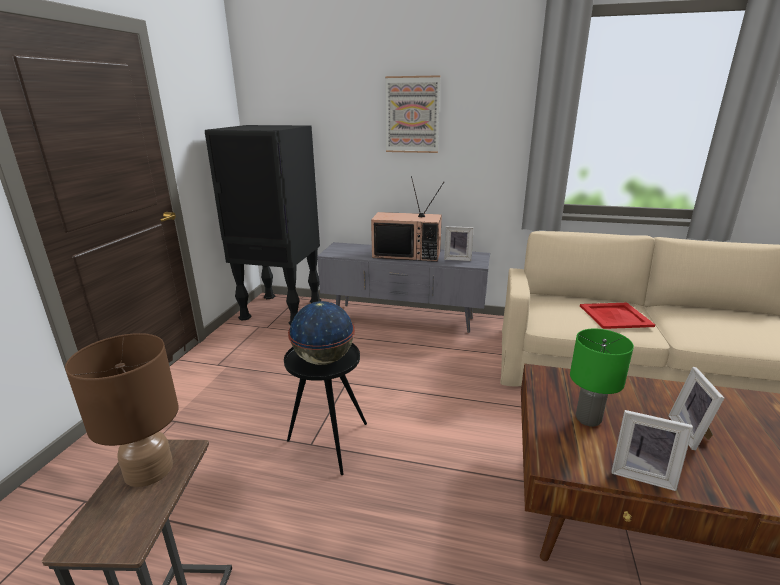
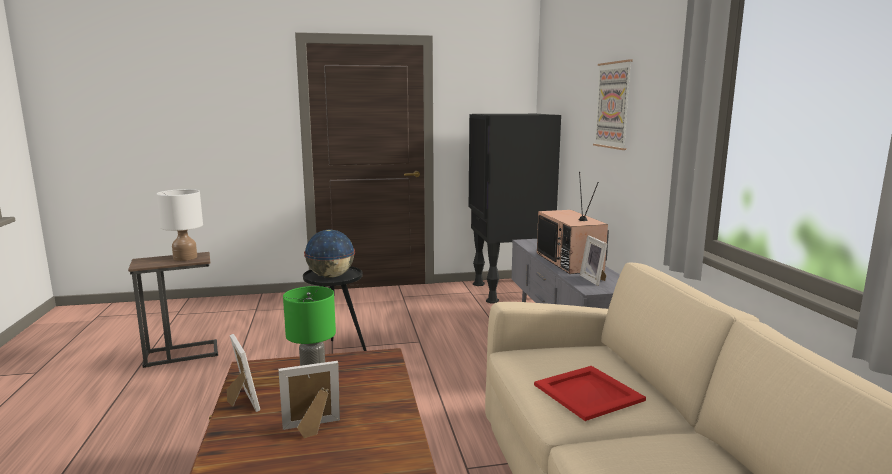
camera: 65 degrees right, 10 degrees down
brown table lamp [65,333,179,487] -> white table lamp [157,189,203,261]
picture frame [611,410,693,491] -> picture frame turned 150 degrees clockwise [227,334,260,412]

